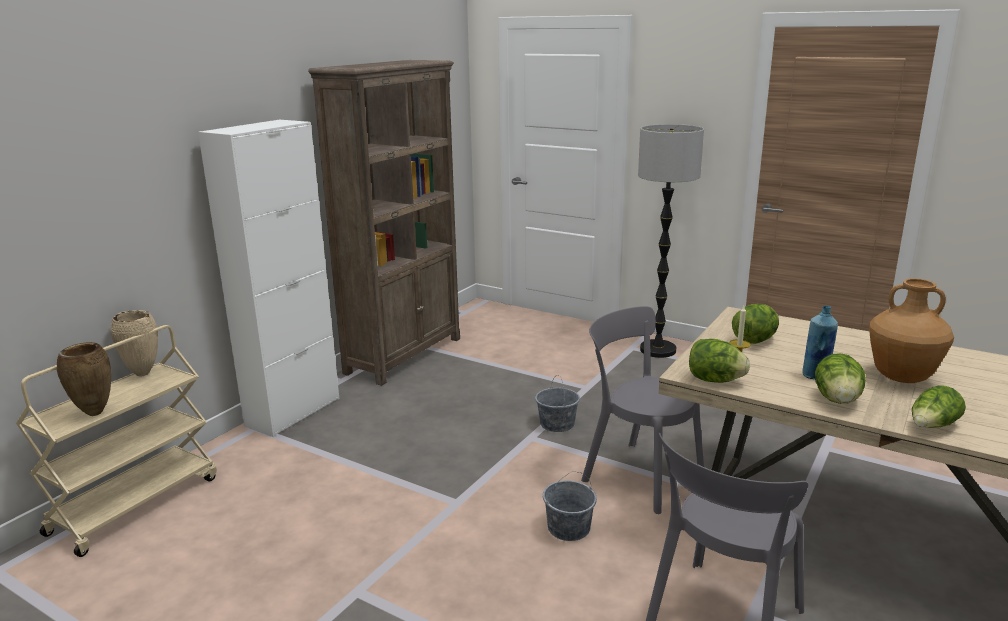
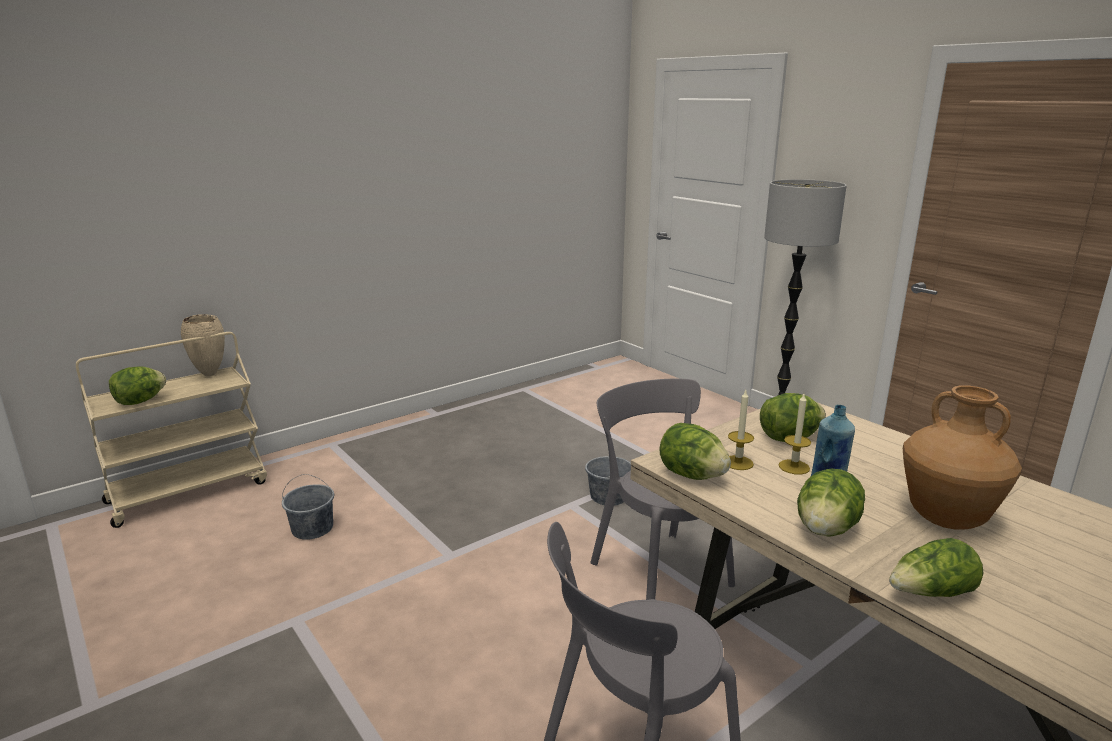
camera: 20 degrees right, 0 degrees up
brown vase [57,342,111,416] -> lettuce [109,366,166,405]
white cabinet [198,120,340,437] -> none
brown bookcase [308,60,460,386] -> none
grey bucket [543,472,597,541] -> grey bucket moved to [282,474,335,540]
none -> candle [779,394,811,475]

